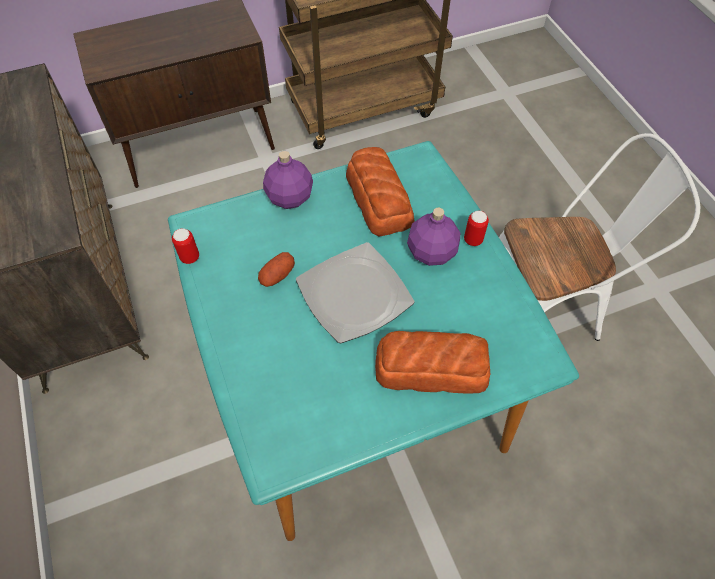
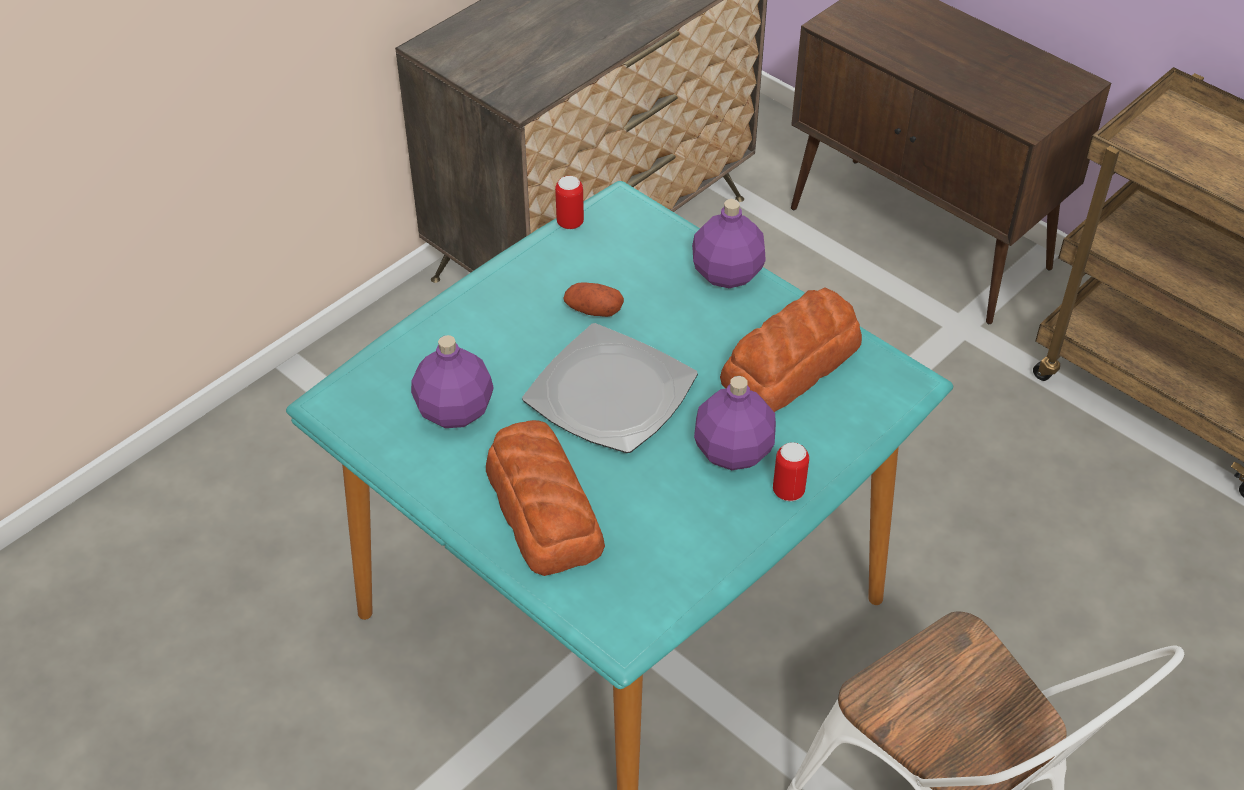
camera: 65 degrees right, 10 degrees down
none -> purple bottle [411,335,494,428]

